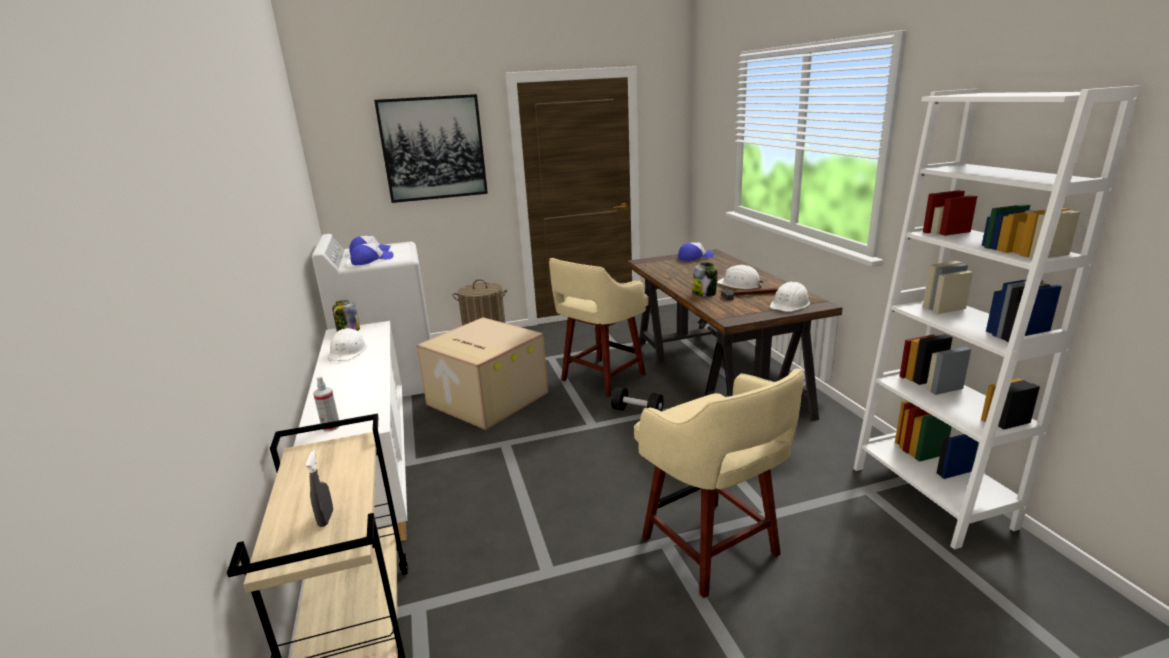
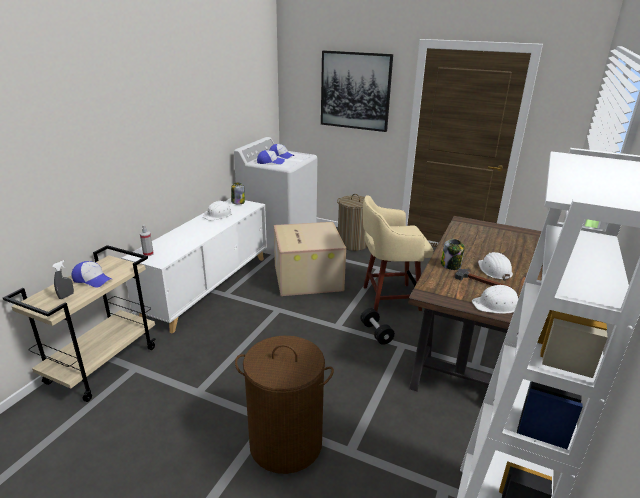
camera: 40 degrees right, 5 degrees up
beige stool [634,369,804,598] -> brown laundry basket [235,336,334,474]
cap [678,242,714,261] -> cap moved to [72,261,111,288]

